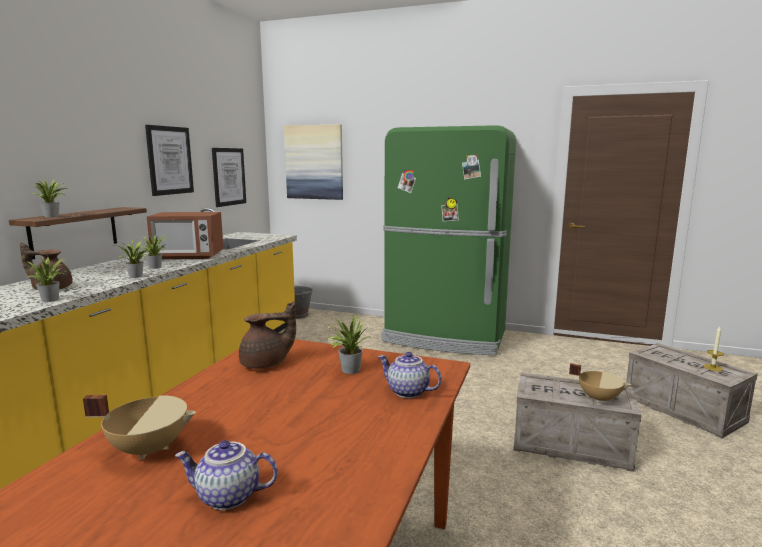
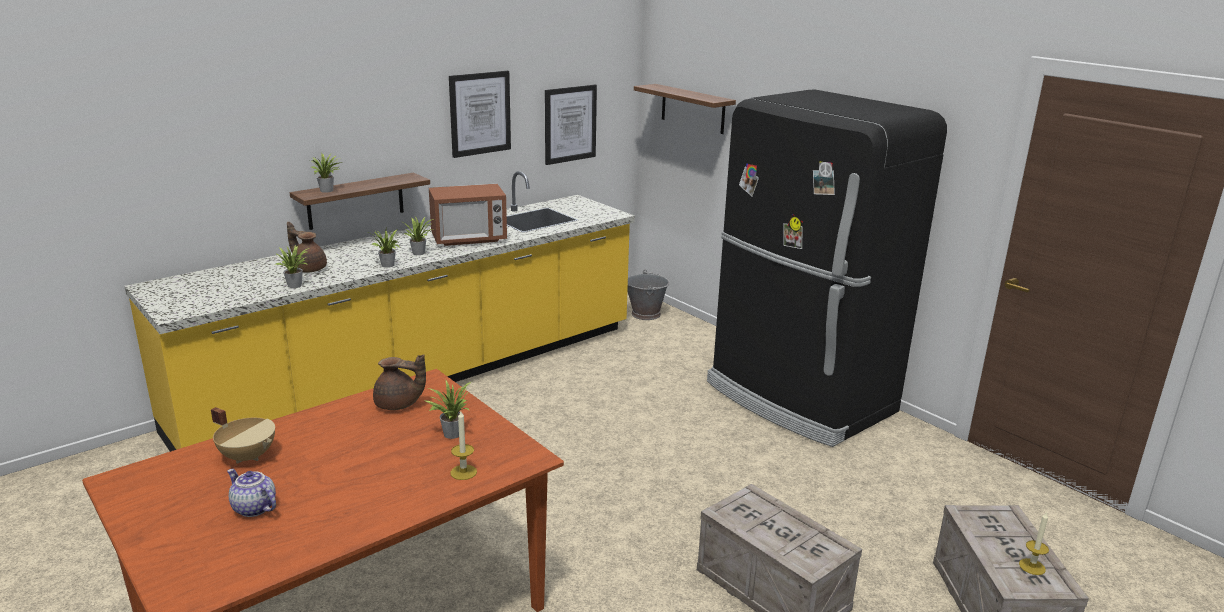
camera: 30 degrees right, 10 degrees up
microwave [147,212,224,259] -> microwave turned 45 degrees counterclockwise [429,184,507,246]
picture [284,124,343,200] -> shelf [634,84,736,134]
teapot [378,352,442,398] -> candle [450,411,477,480]
green fridge [381,125,516,355] -> black fridge [707,89,947,447]
beige cooking pot [569,363,631,403] -> none

